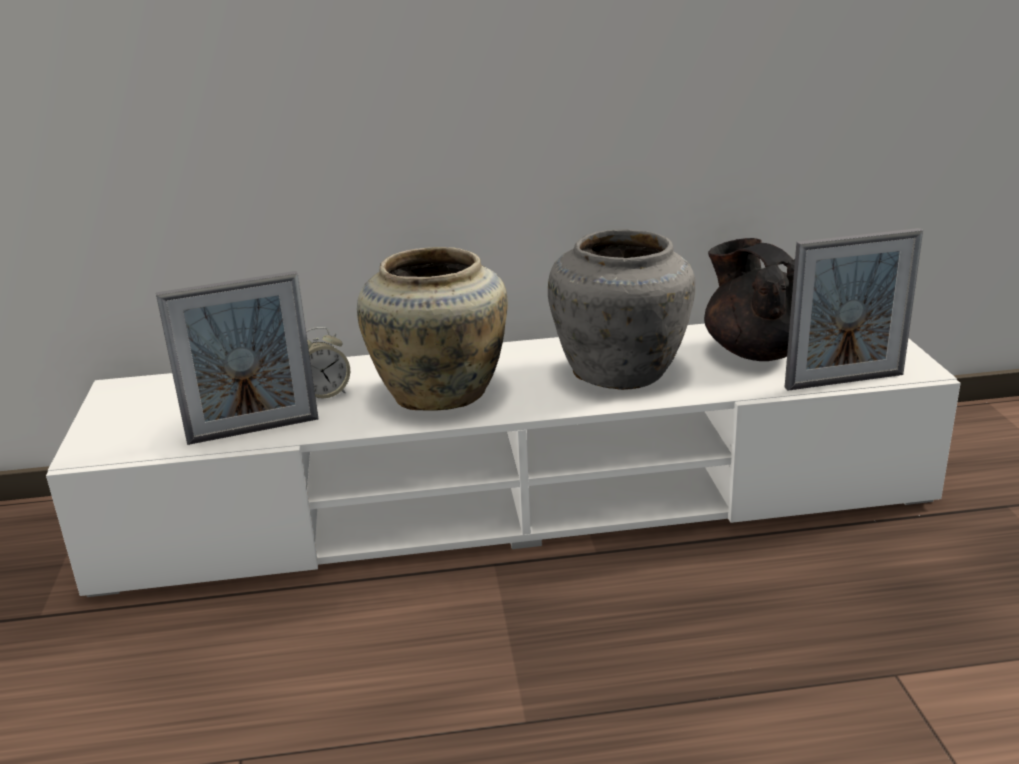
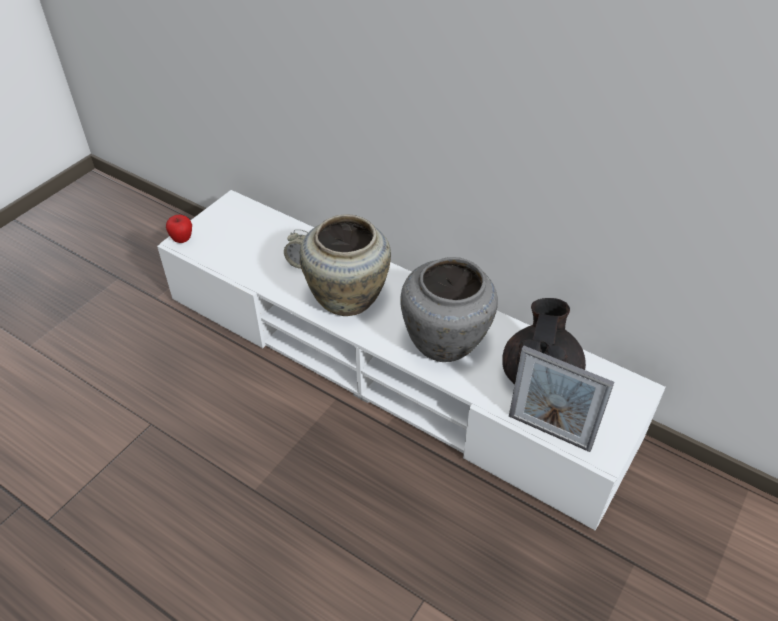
camera: 40 degrees right, 20 degrees up
picture frame [156,271,318,445] -> none
none -> apple [166,215,192,243]

